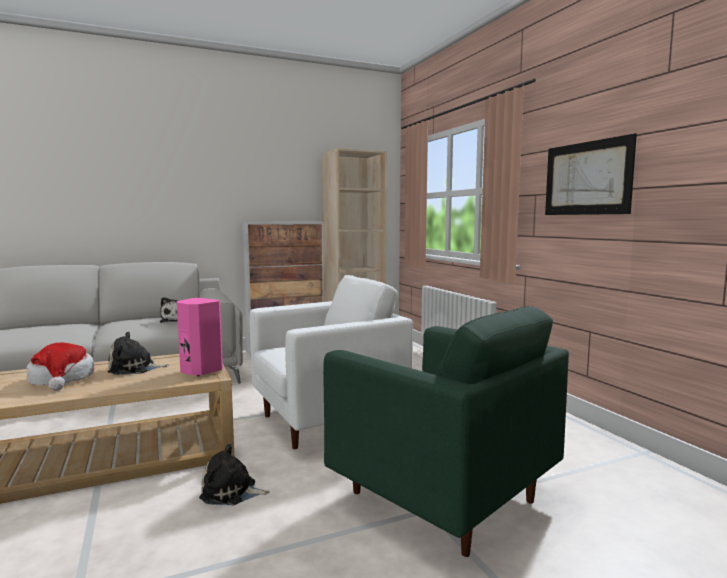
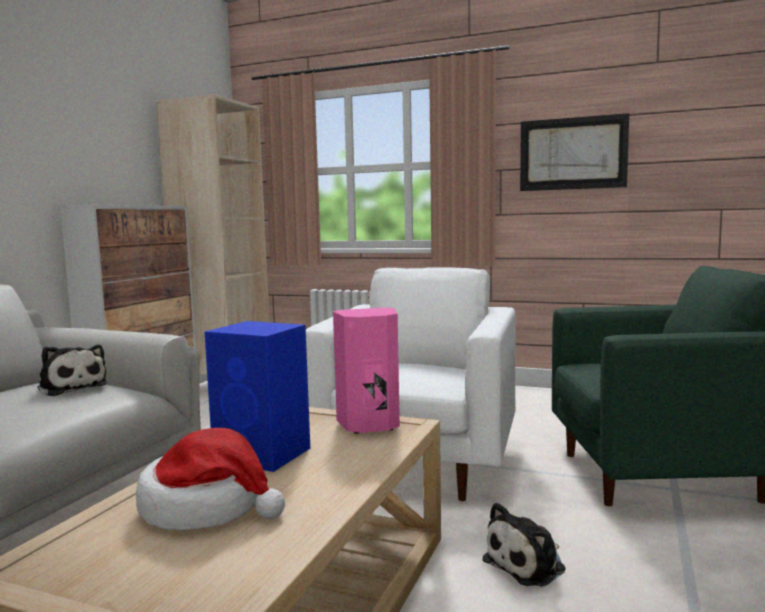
camera: 45 degrees left, 0 degrees up
plush toy [108,332,169,375] -> blue speaker [205,321,310,472]

